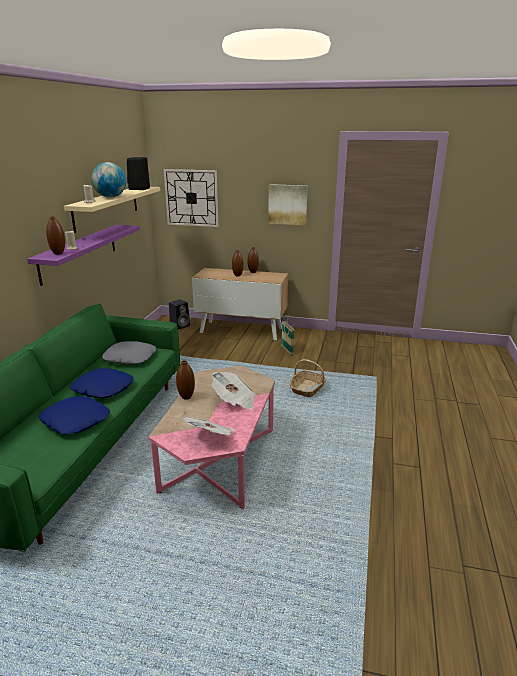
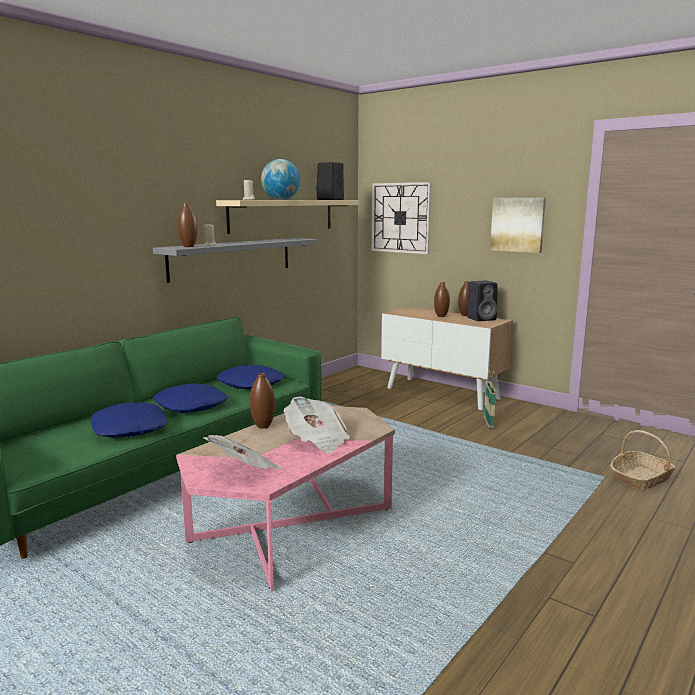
camera: 25 degrees right, 10 degrees down
purple shelf [27,225,140,286] -> grey shelf [153,238,317,283]
grey pillow [102,341,156,365] -> blue pillow [216,365,285,389]
black speaker [169,299,190,329] -> black speaker moved to [467,280,497,321]
basket [290,359,327,397] -> basket moved to [610,430,676,490]

